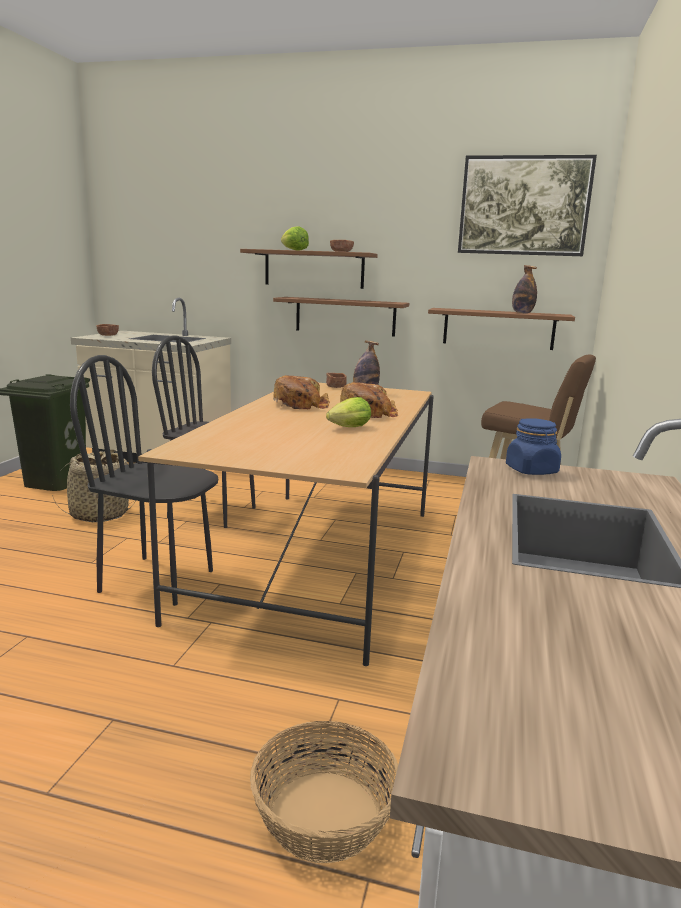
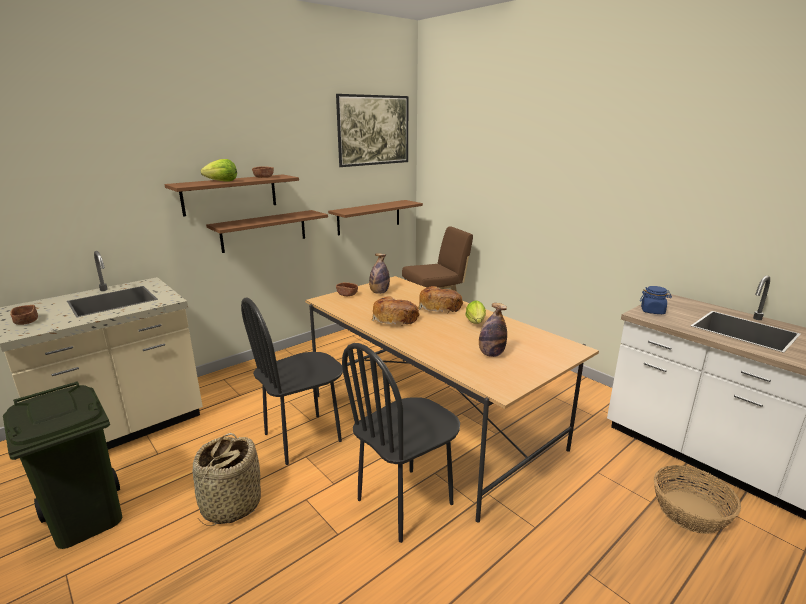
camera: 55 degrees left, 5 degrees up
bottle [512,265,537,313] -> bottle moved to [479,303,507,357]

